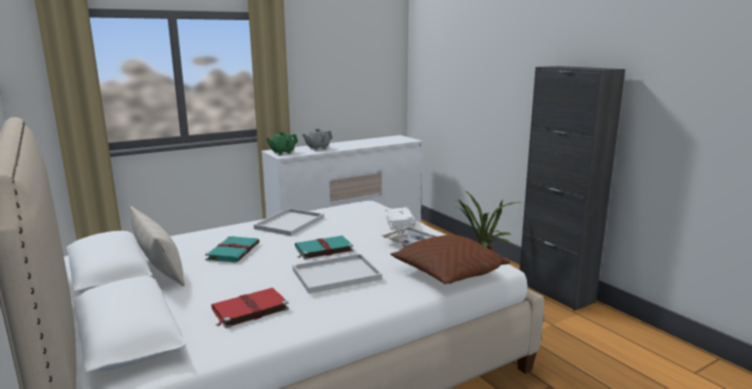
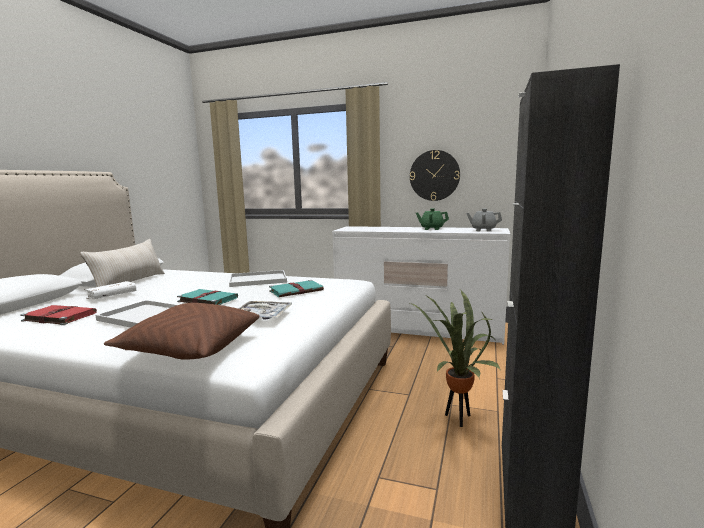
camera: 50 degrees right, 5 degrees down
turquoise book [205,236,259,263] -> turquoise book moved to [269,280,324,297]
green teapot [266,132,298,155] -> green teapot moved to [416,208,449,230]
grey teapot [302,128,333,150] -> grey teapot moved to [466,209,502,231]
white book [385,207,416,230] -> white book moved to [85,281,137,299]
none -> wall clock [410,150,460,201]

